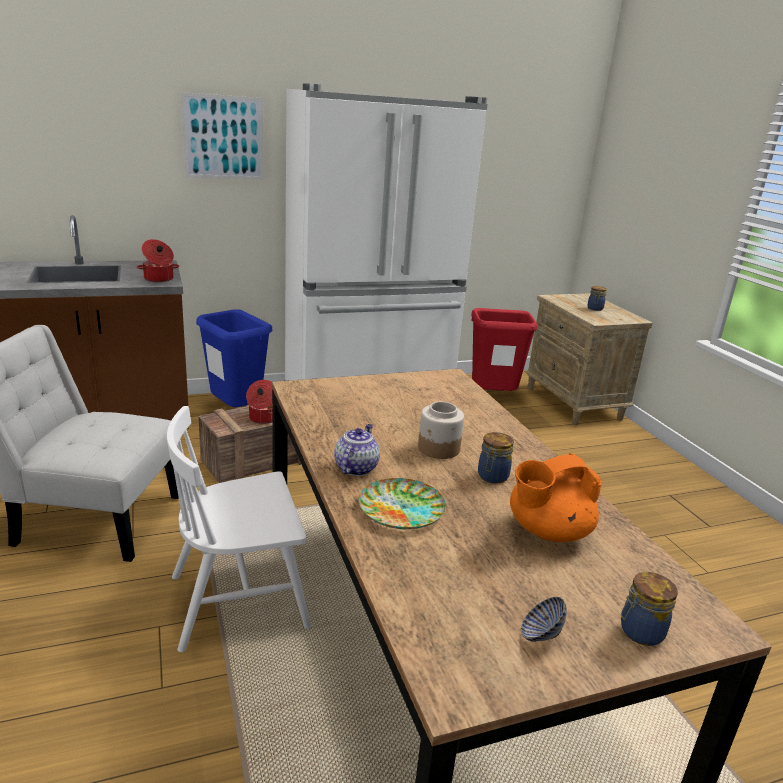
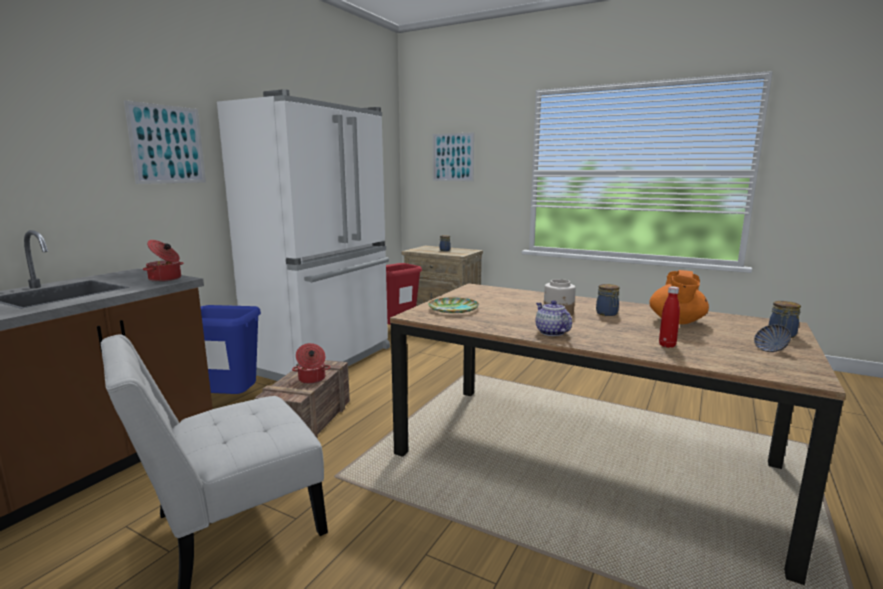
camera: 40 degrees left, 10 degrees down
white chair [167,406,311,652] -> none
plate [359,478,446,529] -> plate moved to [428,298,479,313]
none -> picture [433,132,474,181]
none -> red bottle [659,286,680,348]

